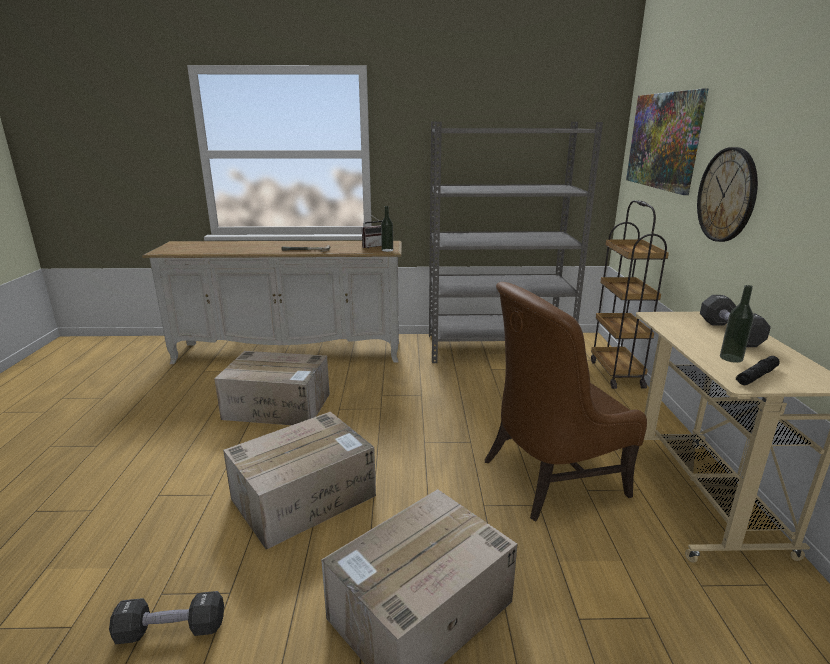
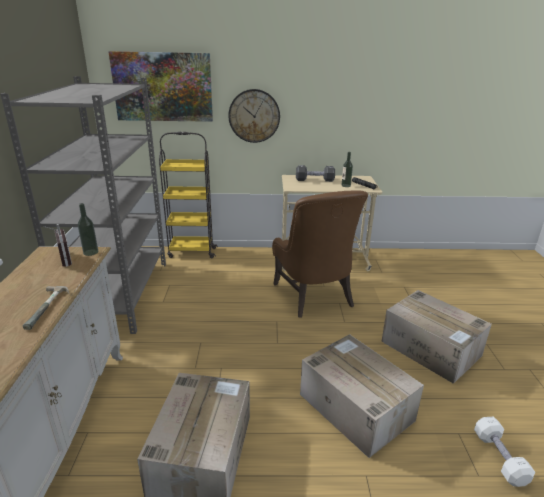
camera: 90 degrees left, 5 degrees up
black dumbbell [109,591,224,644] -> white dumbbell [474,417,535,487]
brown cart [591,200,669,389] -> yellow cart [159,132,218,258]

